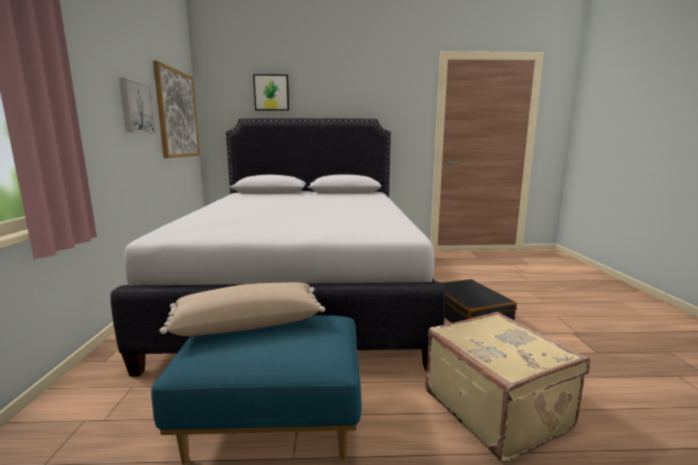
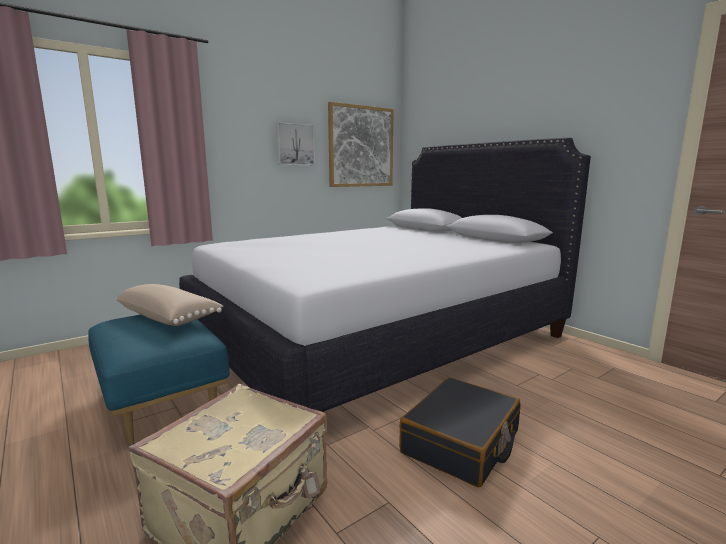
camera: 55 degrees right, 0 degrees up
picture [253,74,289,111] -> none

